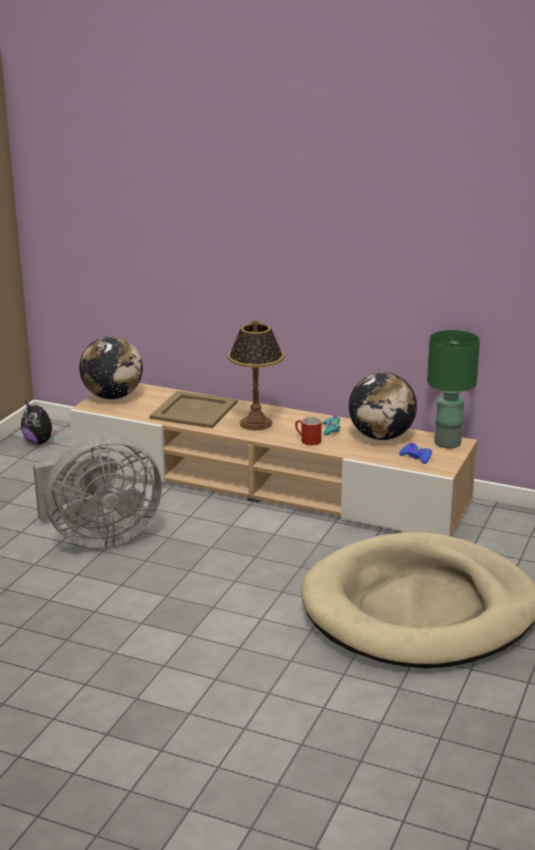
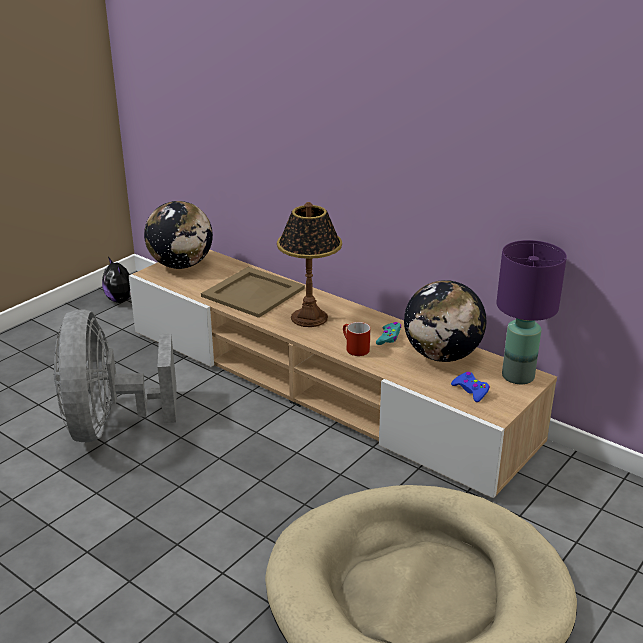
camera: 15 degrees right, 5 degrees up
grey fan [33,436,162,548] -> grey fan turned 90 degrees clockwise [53,309,177,442]
green table lamp [427,330,480,448] -> purple table lamp [496,240,567,384]

